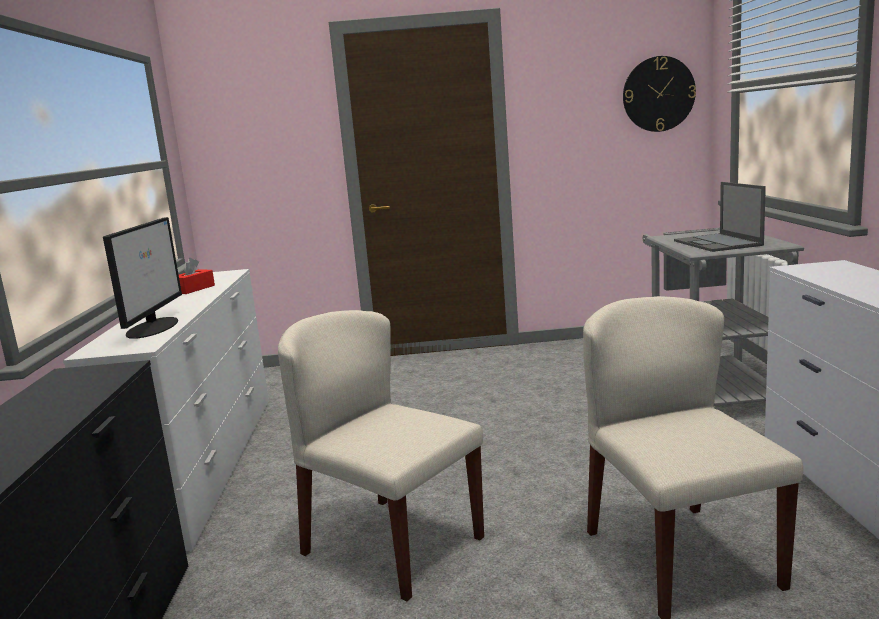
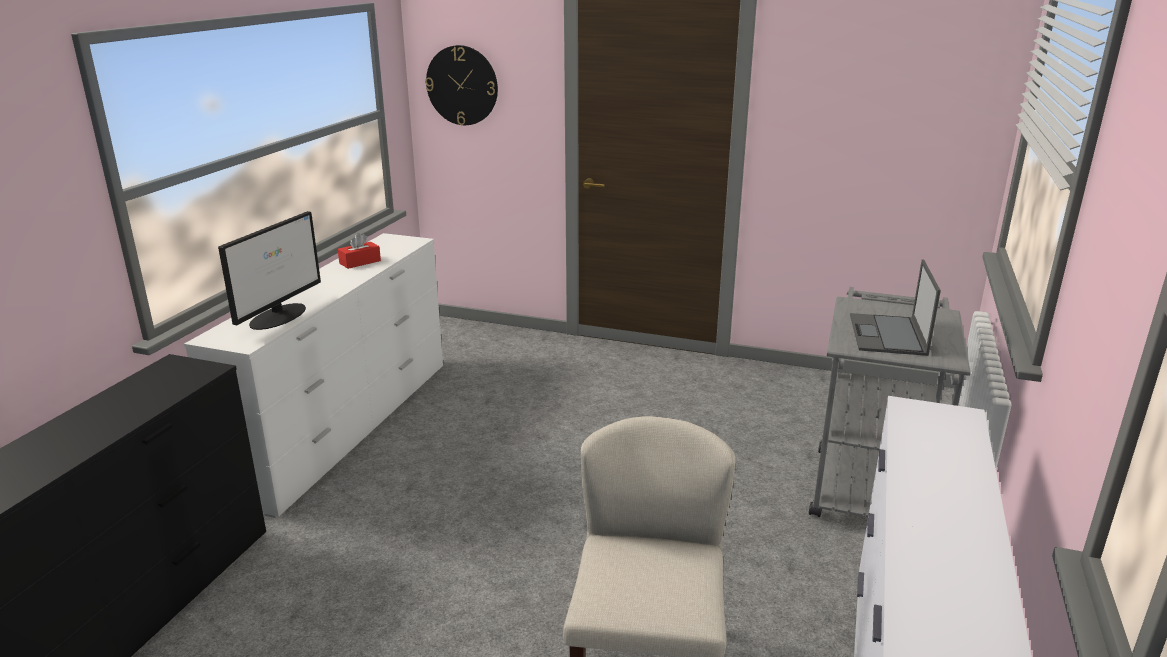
camera: 20 degrees right, 10 degrees up
beige chair [278,310,484,601] -> none
wall clock [623,56,696,132] -> wall clock moved to [425,45,498,125]

